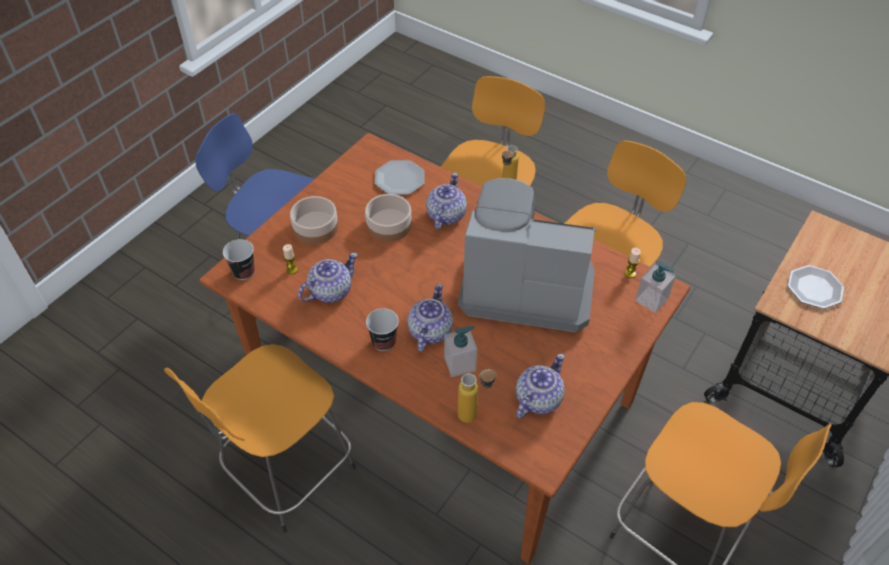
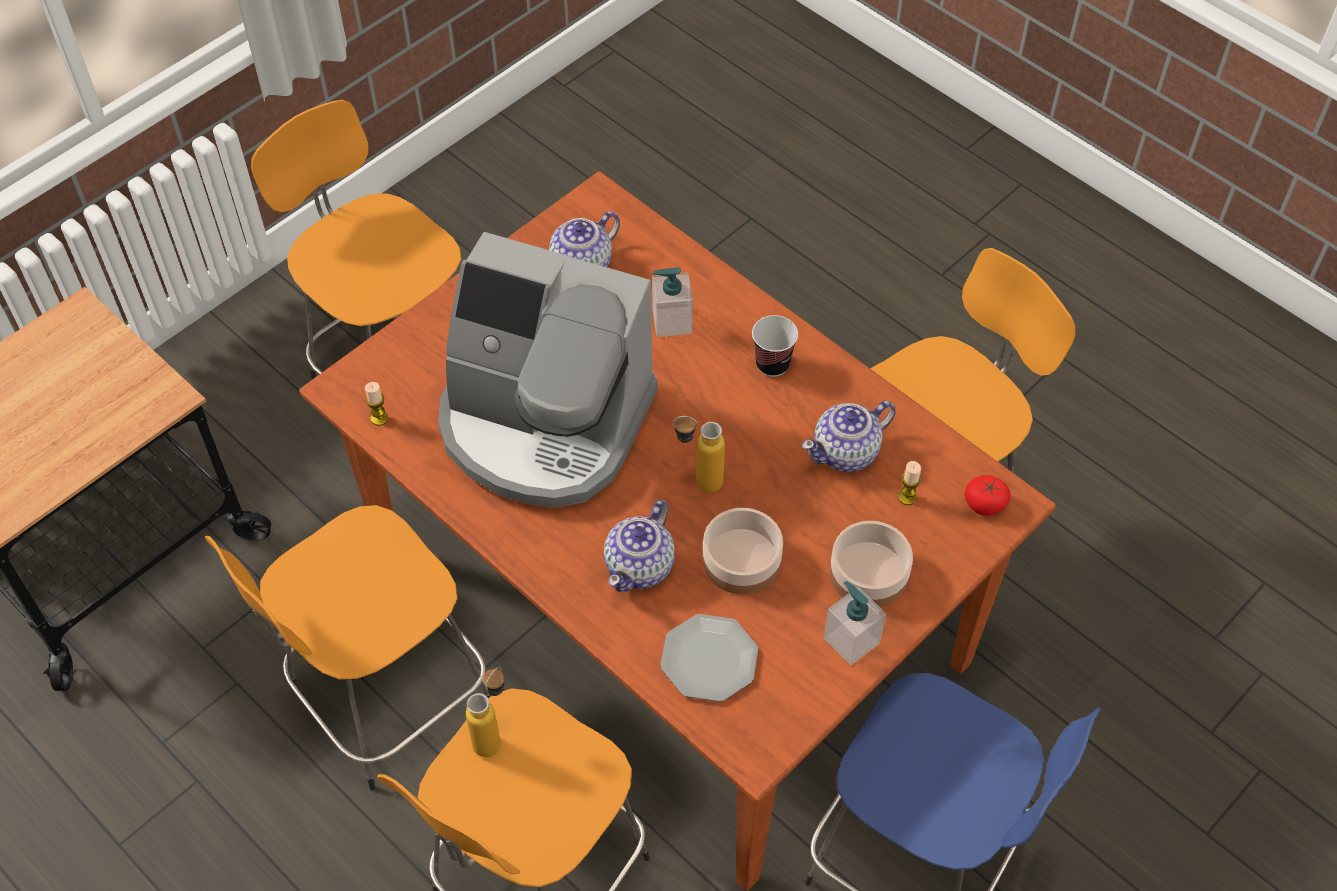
camera: 170 degrees left, 5 degrees up
cup [223,239,255,280] -> tomato [964,475,1011,516]
teapot [407,283,453,352] -> none
bottle [458,369,497,423] -> bottle moved to [673,416,725,493]
soap dispenser [635,261,676,313] -> soap dispenser moved to [824,581,886,665]
plate [788,265,844,309] -> none

